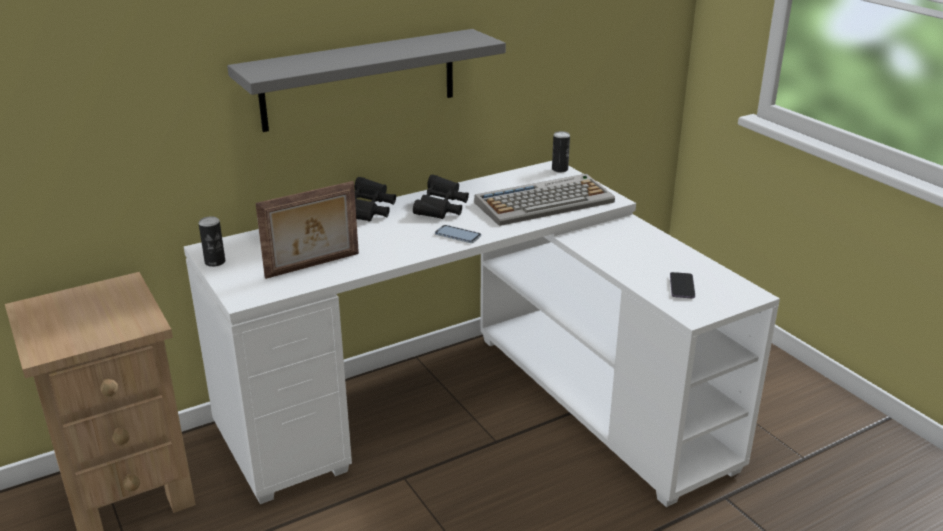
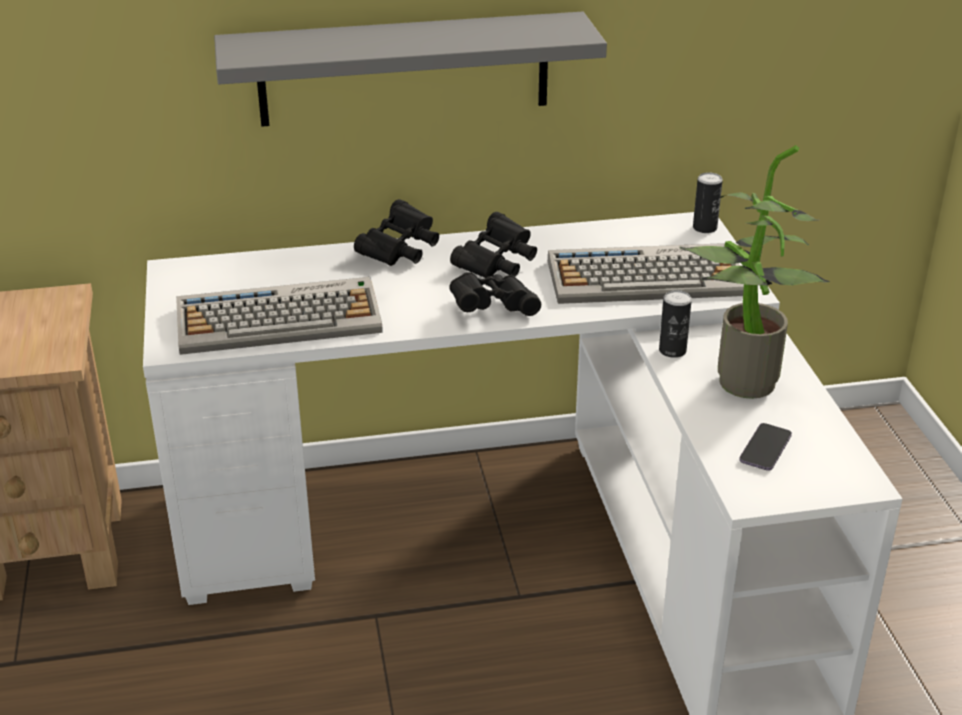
camera: 20 degrees right, 5 degrees up
can [198,216,225,267] -> can moved to [659,290,692,358]
picture frame [255,181,359,279] -> keyboard [176,277,383,355]
phone [435,225,481,243] -> black binoculars [449,272,541,316]
none -> potted plant [680,145,830,399]

